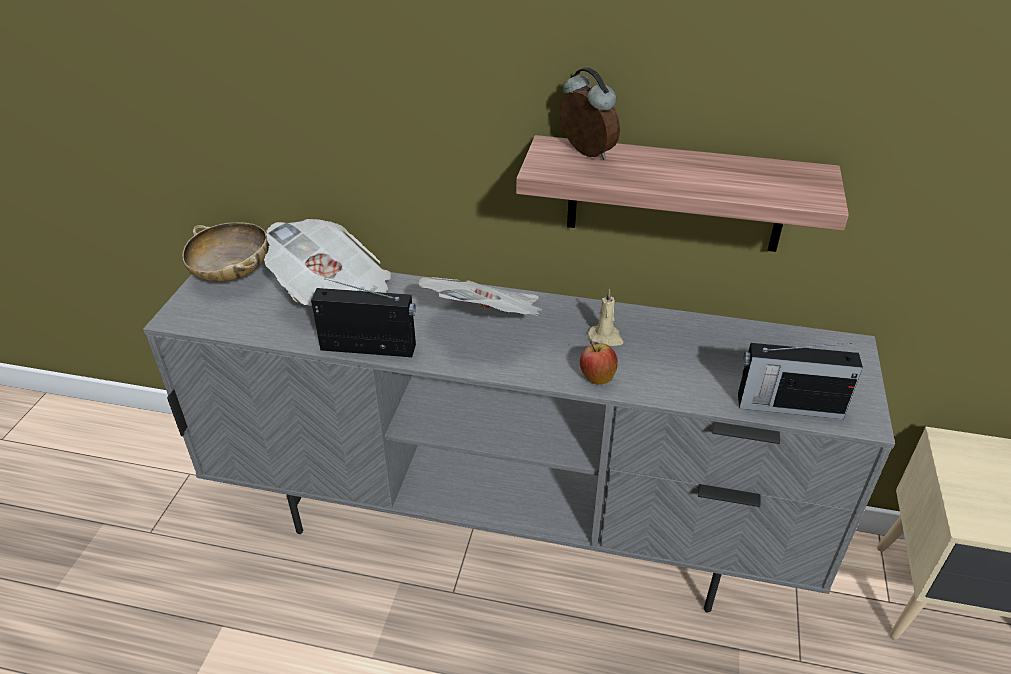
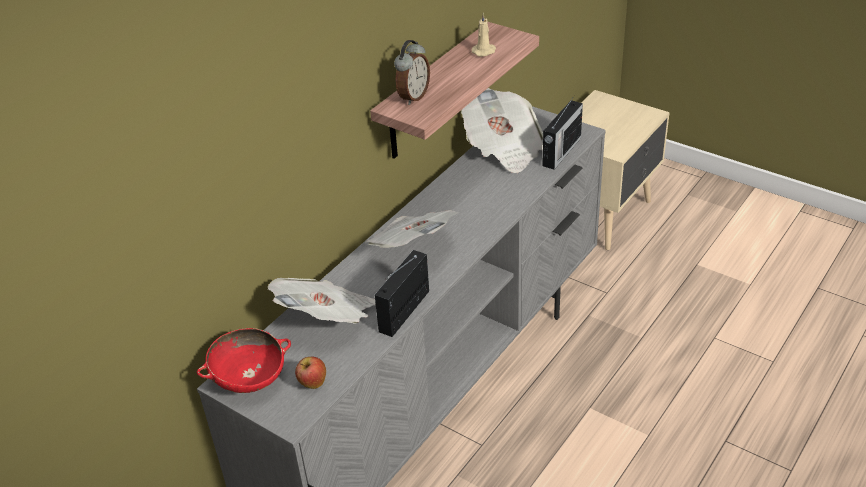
camera: 65 degrees left, 0 degrees up
beige bowl [182,222,269,282] -> red bowl [197,328,291,393]
alarm clock [560,67,620,160] -> alarm clock turned 135 degrees clockwise [394,40,430,105]
apple [580,341,618,384] -> apple moved to [295,357,326,389]
beige candle [588,289,624,346] -> beige candle moved to [472,13,496,57]
none -> newspaper [461,88,543,173]

